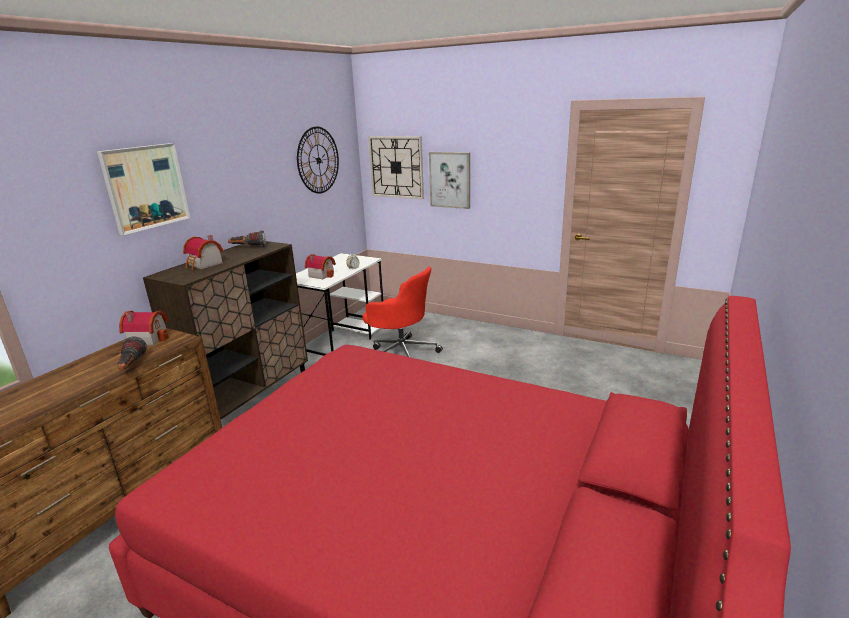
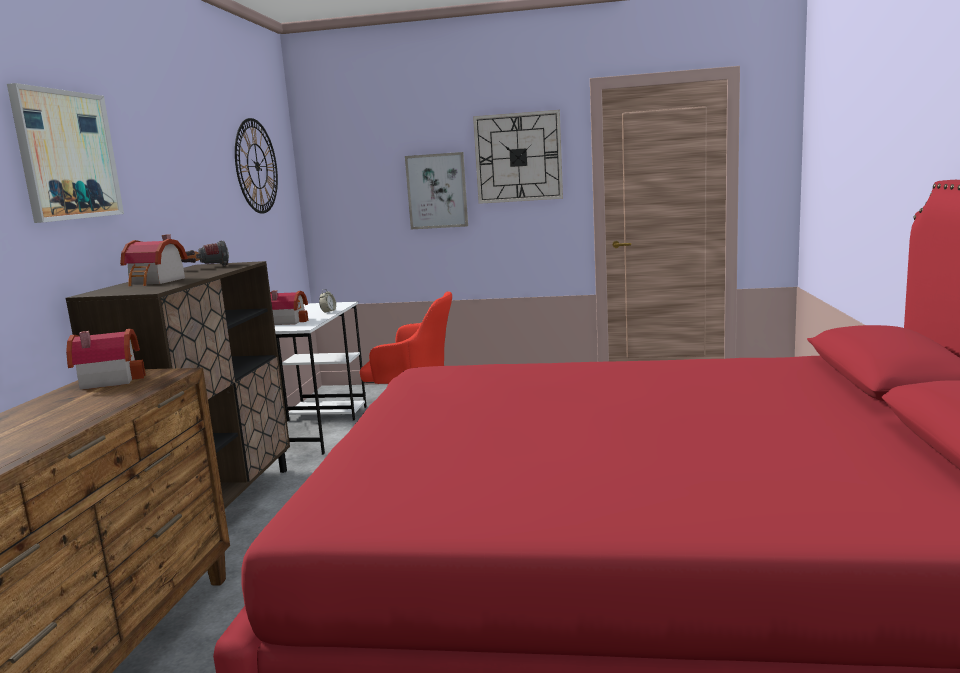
camera: 20 degrees left, 10 degrees down
flashlight [117,337,147,370] -> none
wall clock [368,136,424,199] -> wall clock moved to [473,110,563,204]

